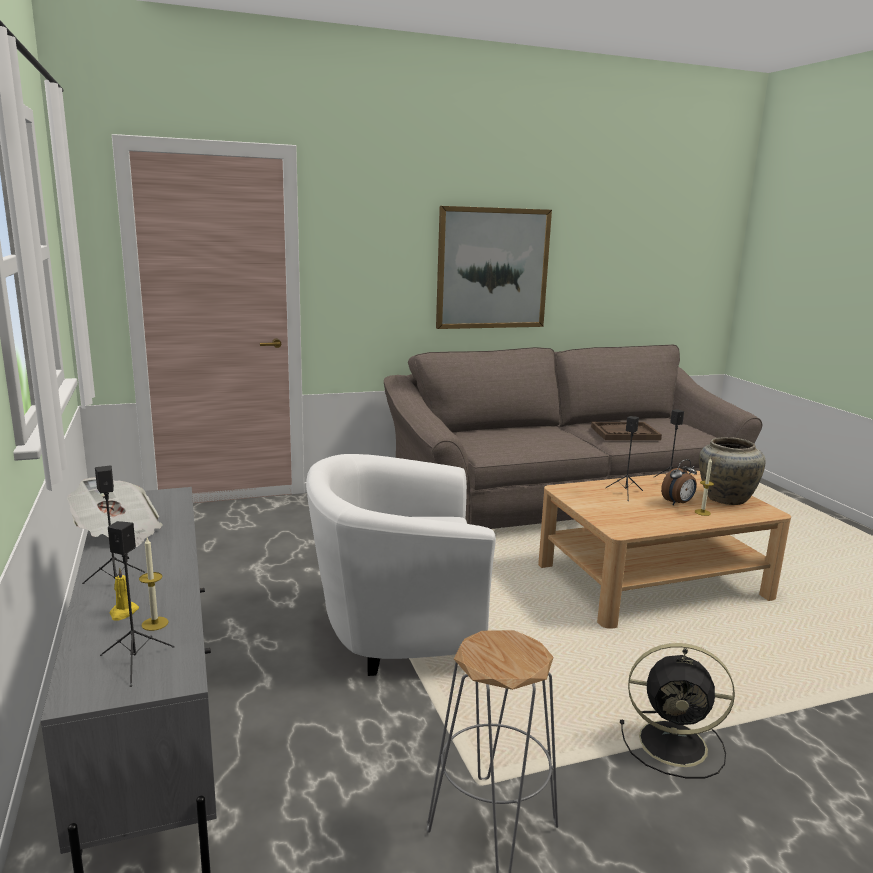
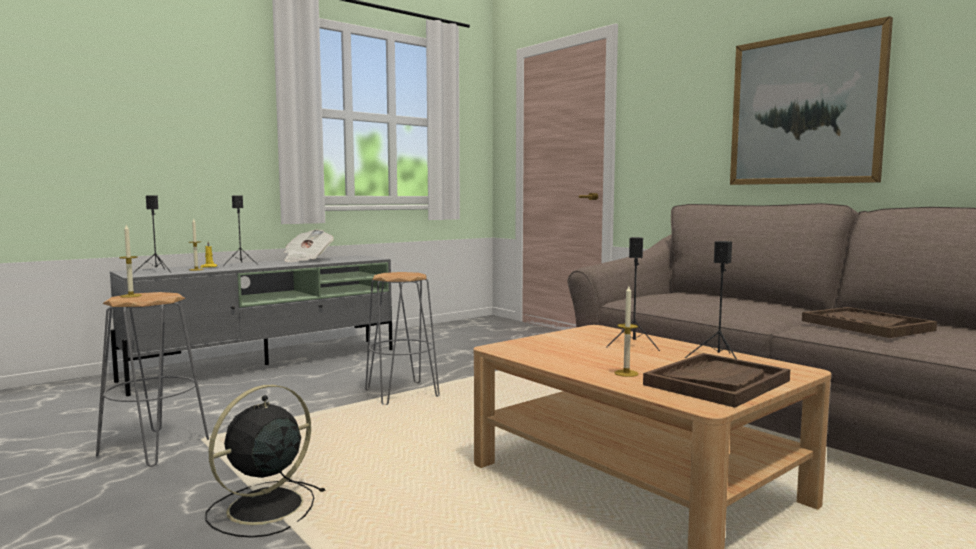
camera: 70 degrees right, 10 degrees down
white armchair [306,454,496,676] -> grey stool [365,272,440,405]
black fan [620,643,735,779] -> black fan turned 45 degrees clockwise [205,385,326,538]
alarm clock [661,459,697,505] -> none
beige vase [699,437,765,505] -> brown tray [643,353,790,408]
none -> candle [119,225,142,298]

